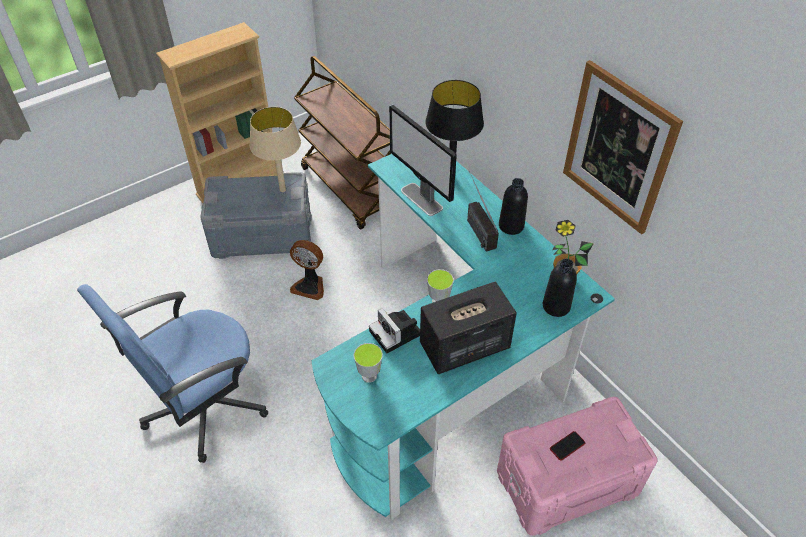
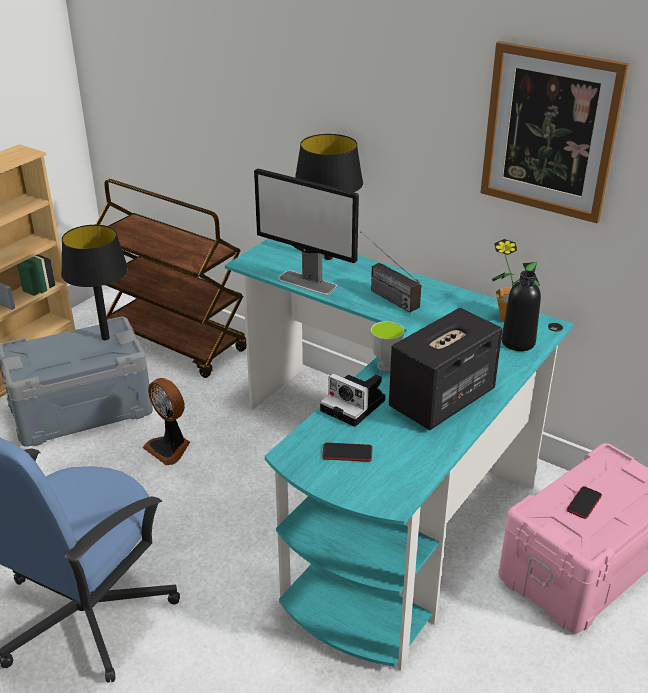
camera: 20 degrees left, 15 degrees down
beige table lamp [250,107,301,192] -> black table lamp [61,225,128,340]
fan [290,240,324,300] -> fan turned 45 degrees clockwise [143,378,190,465]
cup [354,343,383,383] -> phone [322,442,372,462]
black bottle [499,178,528,235] -> none

